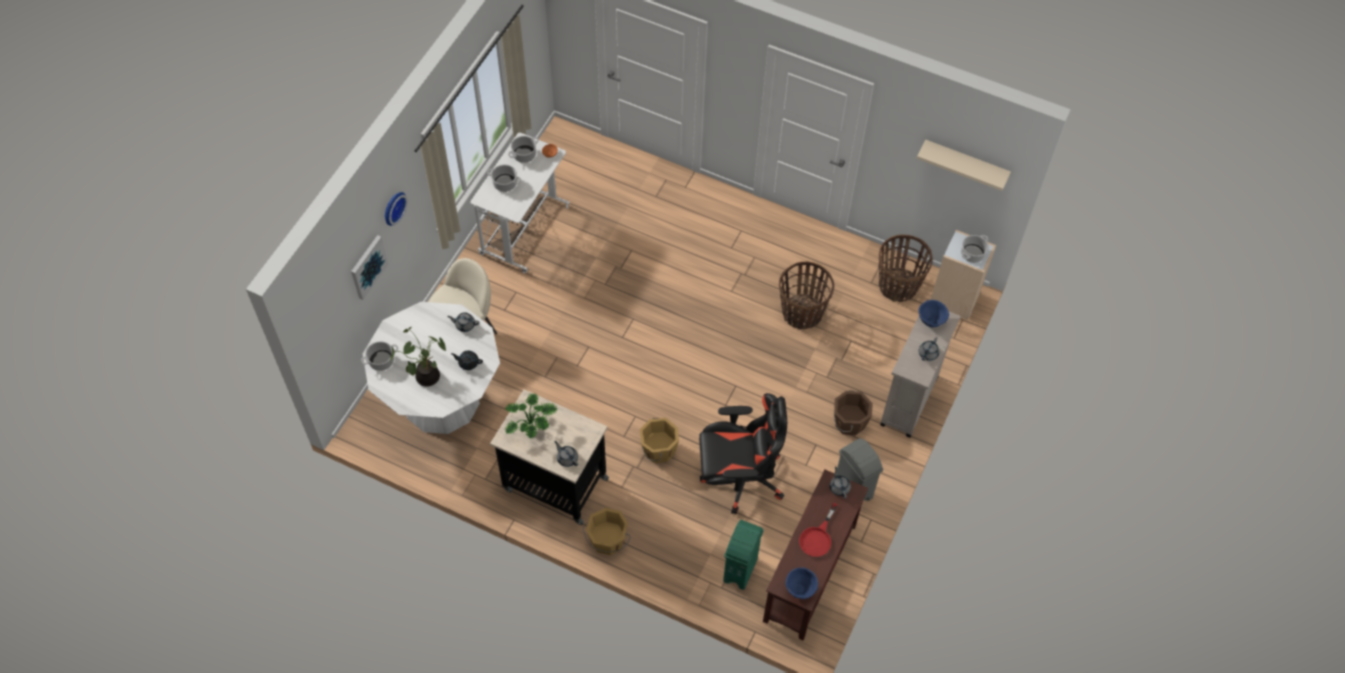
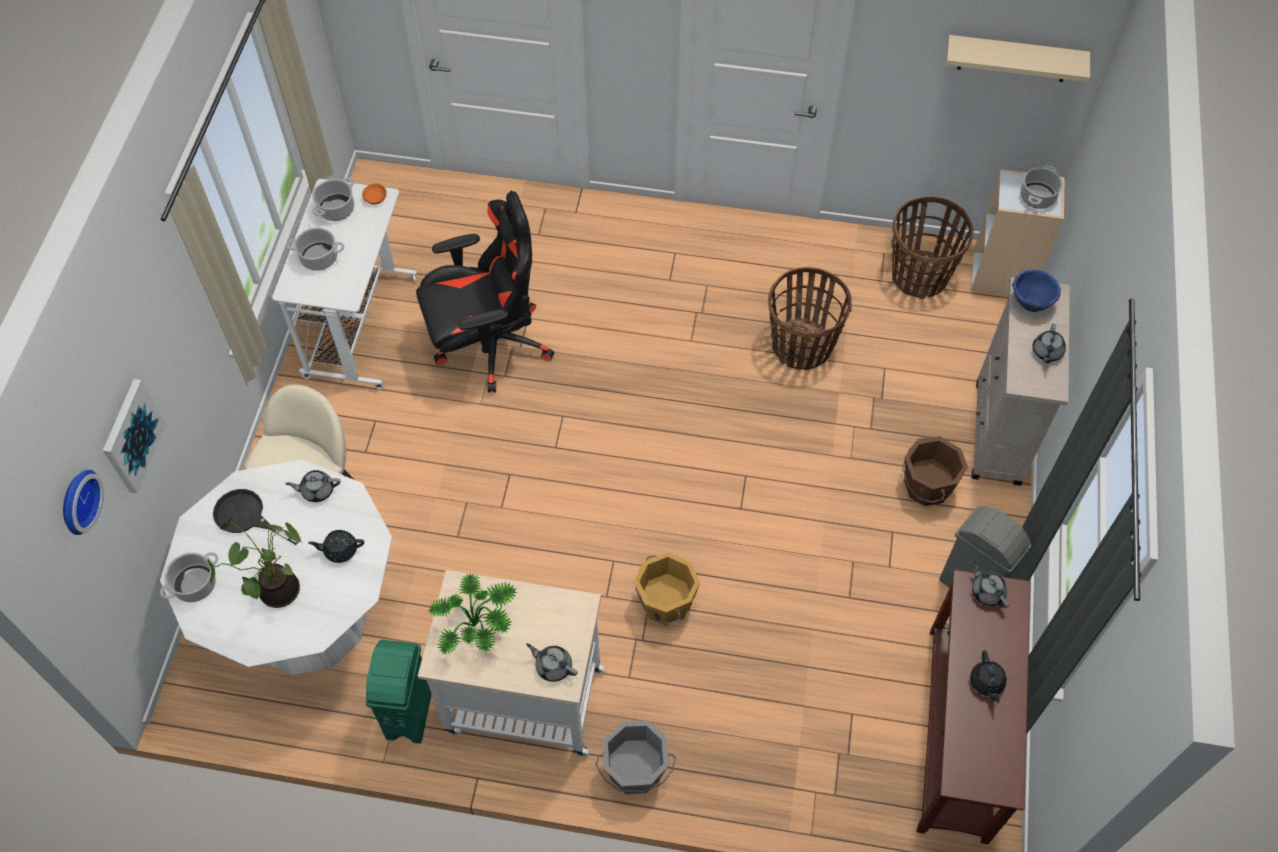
camera: 15 degrees left, 0 degrees up
wall clock [385,192,408,226] -> wall clock moved to [63,470,104,535]
black cart [490,390,609,525] -> white cart [418,570,605,757]
orange bucket [583,508,631,555] -> grey bucket [596,720,676,794]
black office chair [699,393,787,514] -> black office chair moved to [416,190,554,392]
green trash can [723,520,764,590] -> green trash can moved to [366,640,432,744]
blue bowl [785,568,818,599] -> none
red frying pan [799,503,838,557] -> black teapot [970,651,1007,703]
none -> black frying pan [213,489,301,545]

